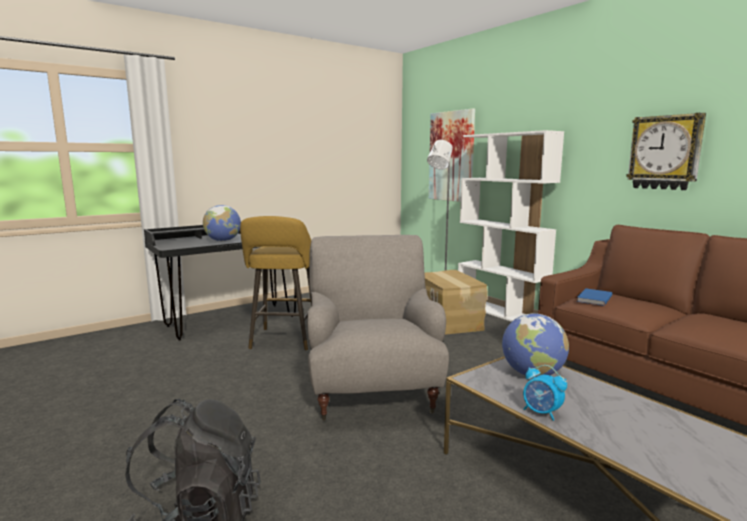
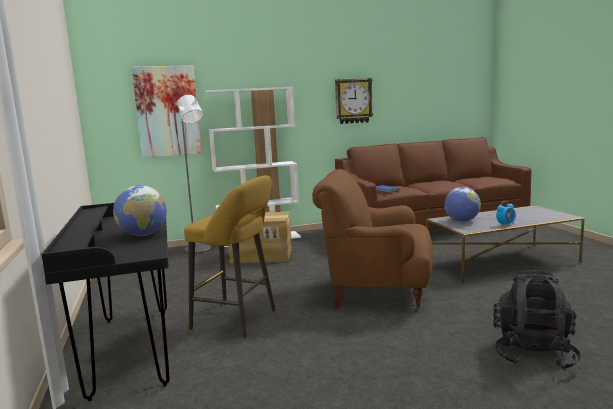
camera: 70 degrees left, 0 degrees up
grey armchair [307,235,449,421] -> brown armchair [312,169,433,311]

